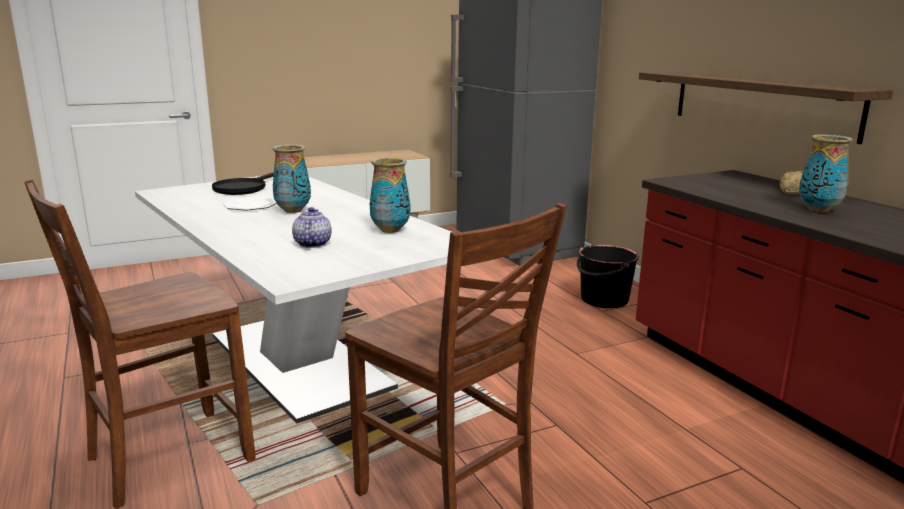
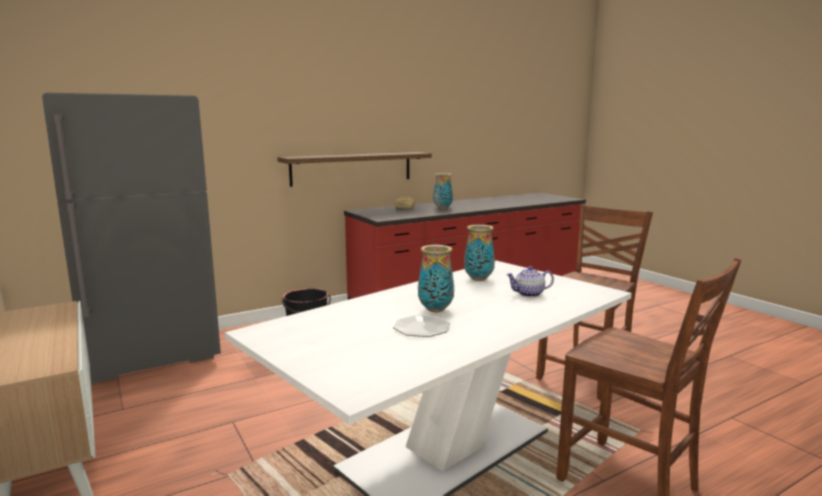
camera: 95 degrees left, 5 degrees down
black frying pan [212,172,274,195] -> none

